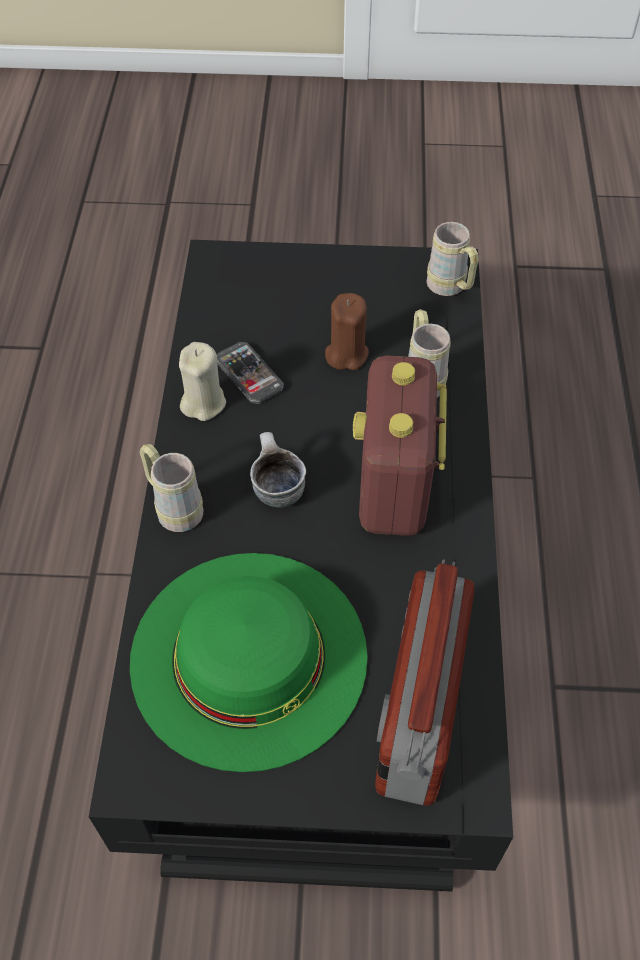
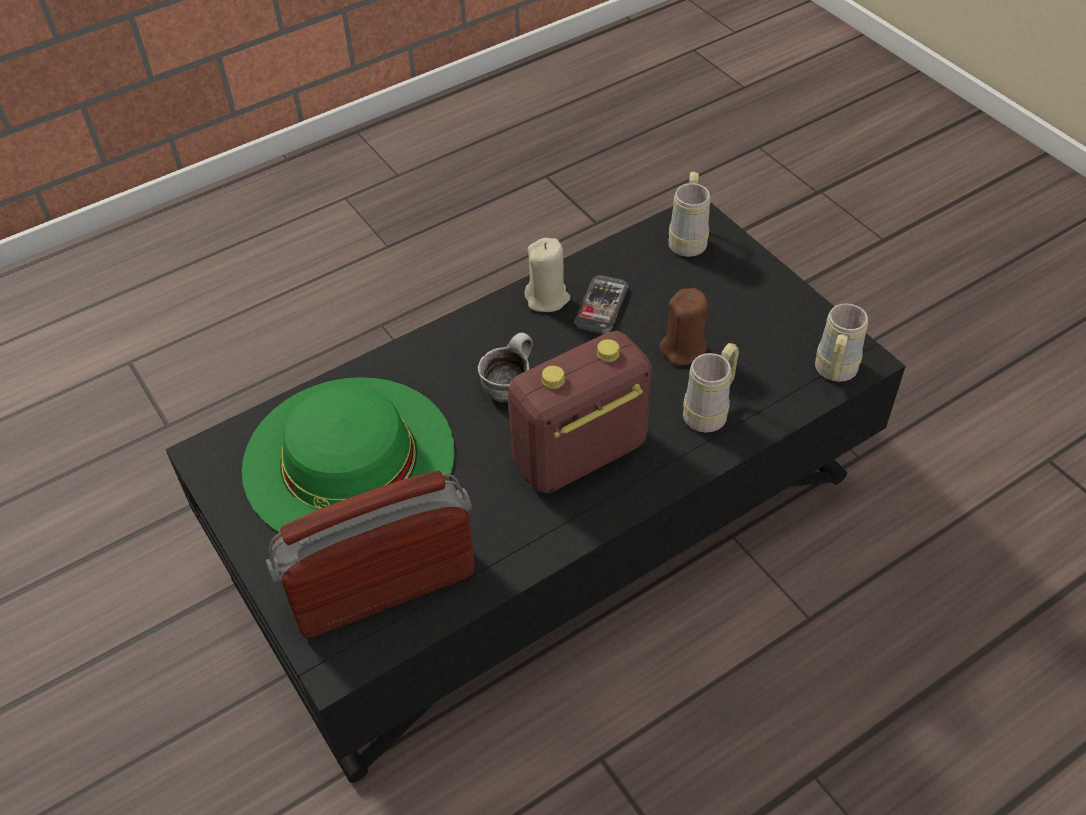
camera: 55 degrees right, 5 degrees down
beige mug [139,444,204,532] -> beige mug moved to [668,171,710,257]

